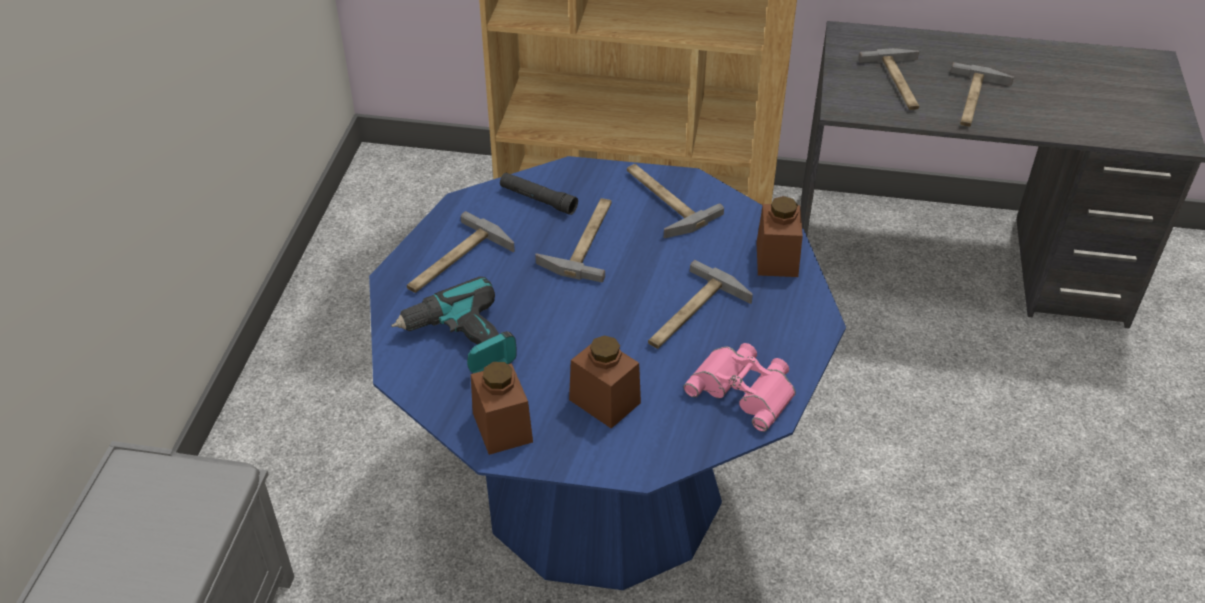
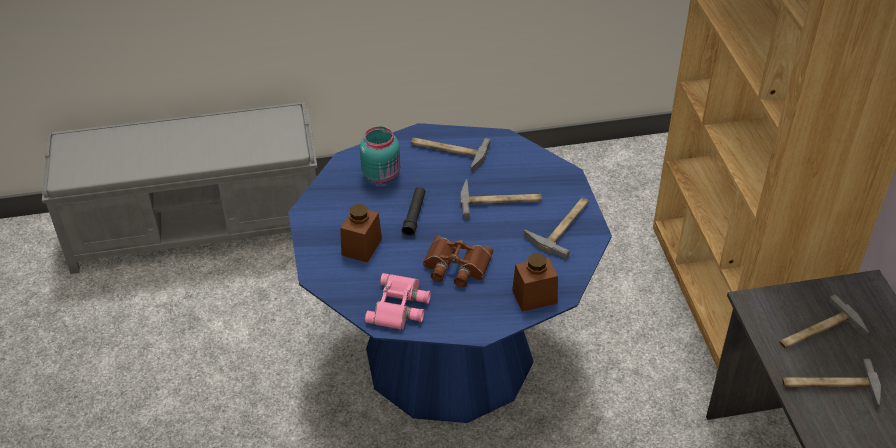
camera: 70 degrees right, 0 degrees up
power drill [391,276,517,373] -> turquoise jar [360,126,400,184]
brown jar [471,362,533,455] -> none
black flashlight [500,173,578,215] -> black flashlight moved to [402,187,425,237]
hammer [648,260,753,349] -> brown binoculars [423,236,493,287]

